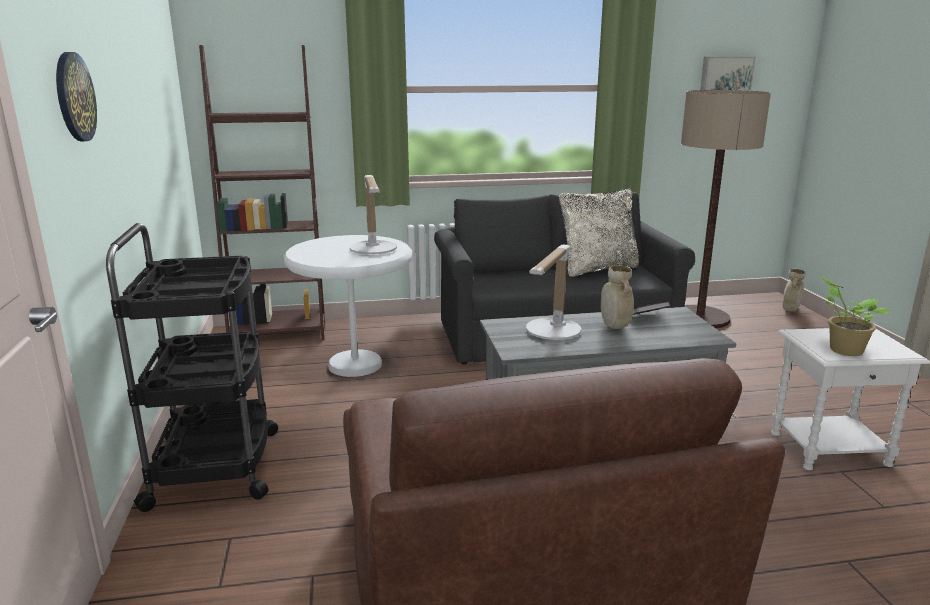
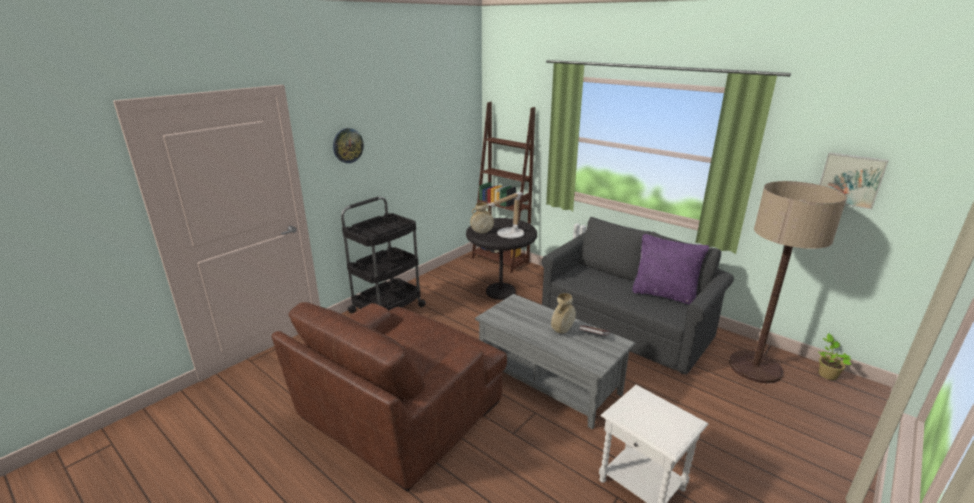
camera: 50 degrees right, 5 degrees up
white side table [284,235,412,377] -> black side table [466,218,537,300]
table lamp [526,245,581,340] -> none
beige pillow [559,188,639,277] -> purple pillow [632,234,709,305]
beige vase [783,269,806,312] -> beige vase moved to [470,202,494,234]
potted plant [821,276,891,356] -> potted plant moved to [819,333,852,380]

